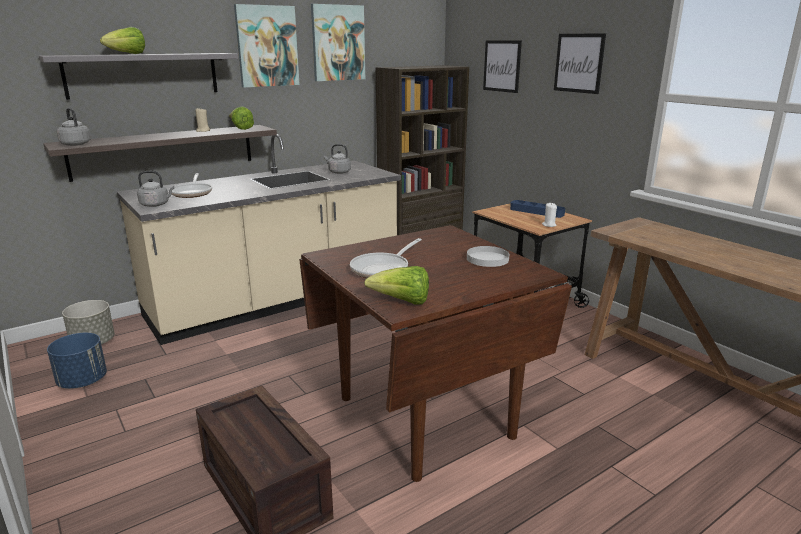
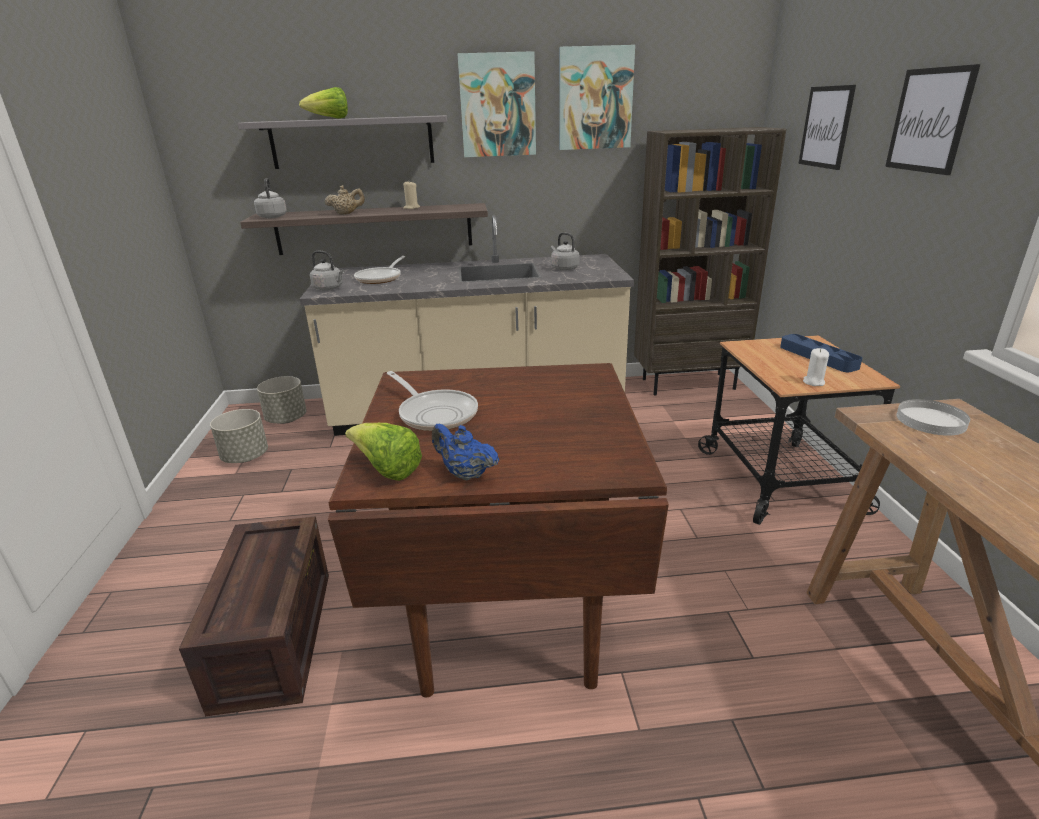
camera: 30 degrees right, 5 degrees up
blue planter [47,333,107,389] -> grey planter [210,409,268,463]
lettuce [229,106,254,130] -> none
frying pan [350,238,422,278] -> frying pan turned 105 degrees counterclockwise [387,371,478,431]
white plate [467,246,509,267] -> white plate moved to [896,399,970,436]
none -> beige teapot [325,185,365,215]
none -> blue teapot [432,424,499,480]

